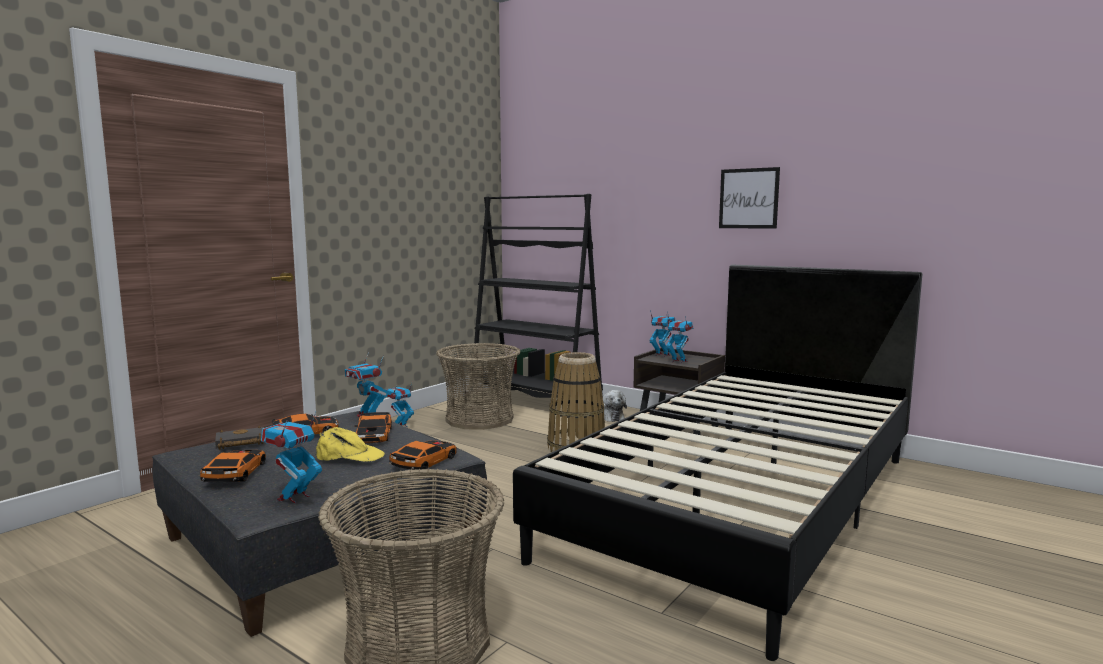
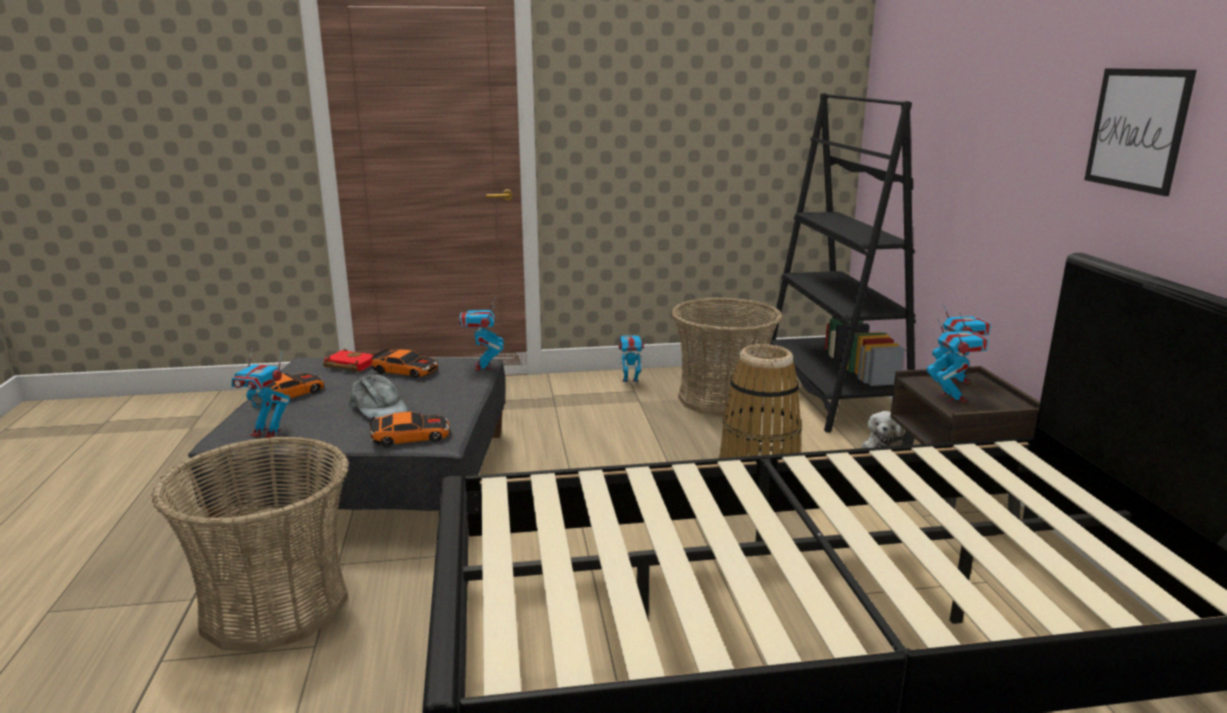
camera: 45 degrees right, 10 degrees up
black book [215,426,264,450] -> red book [323,349,375,372]
toy robot [261,411,322,503] -> toy robot turned 150 degrees counterclockwise [232,348,290,438]
yellow cap [316,427,385,462] -> grey cap [349,375,408,419]
toy car [354,412,392,444] -> none

